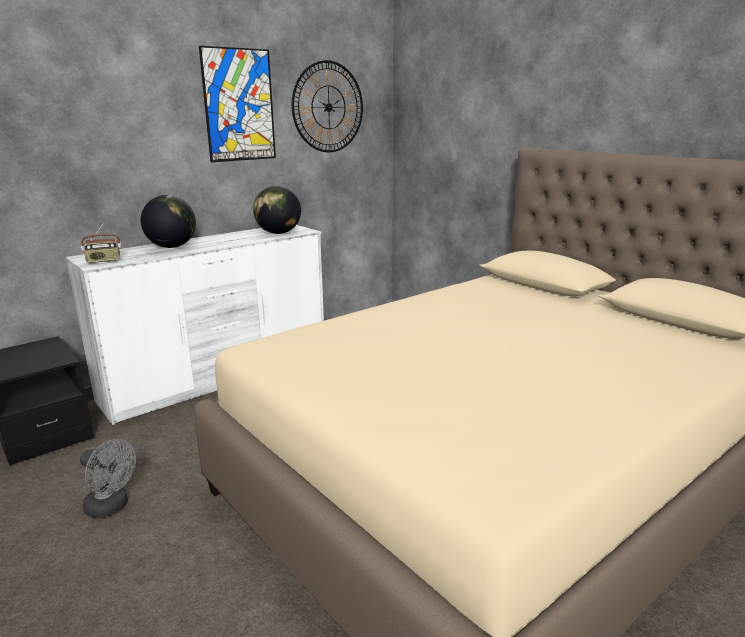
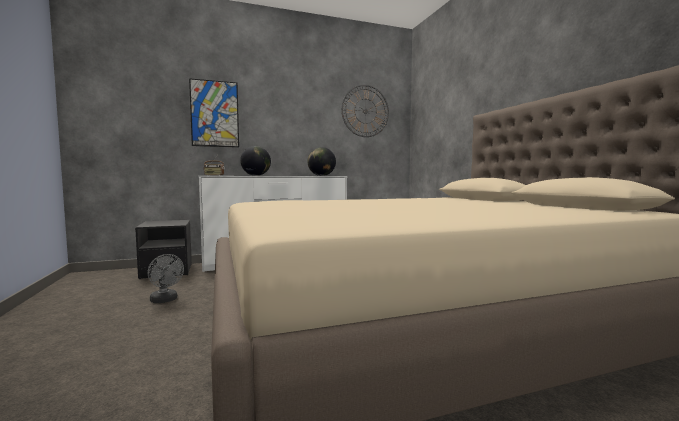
camera: 20 degrees right, 15 degrees down
picture [199,46,276,162] -> picture moved to [189,78,239,147]

